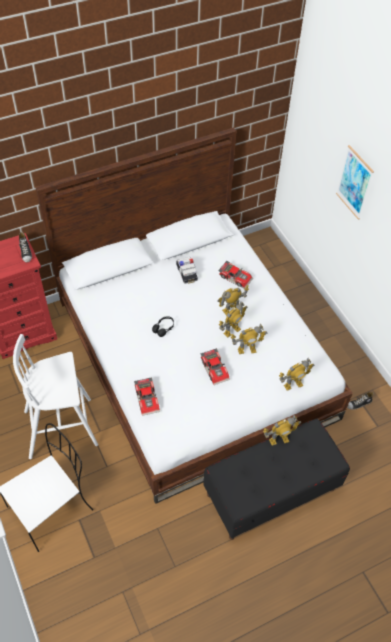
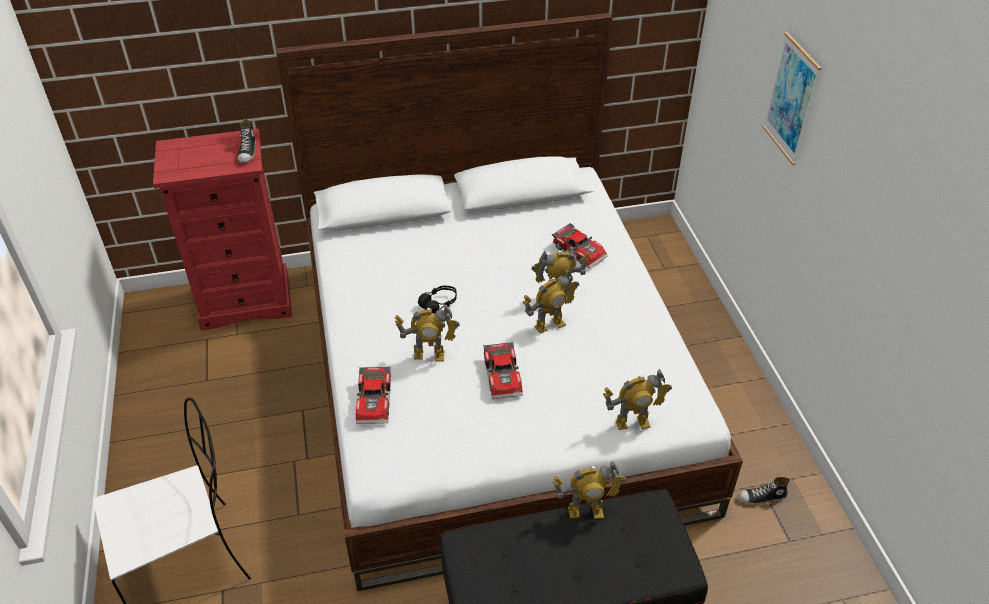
camera: 15 degrees right, 10 degrees down
white stool [13,334,98,459] -> none
toy car [176,257,198,284] -> none
toy robot [231,324,268,354] -> toy robot moved to [395,305,460,362]

